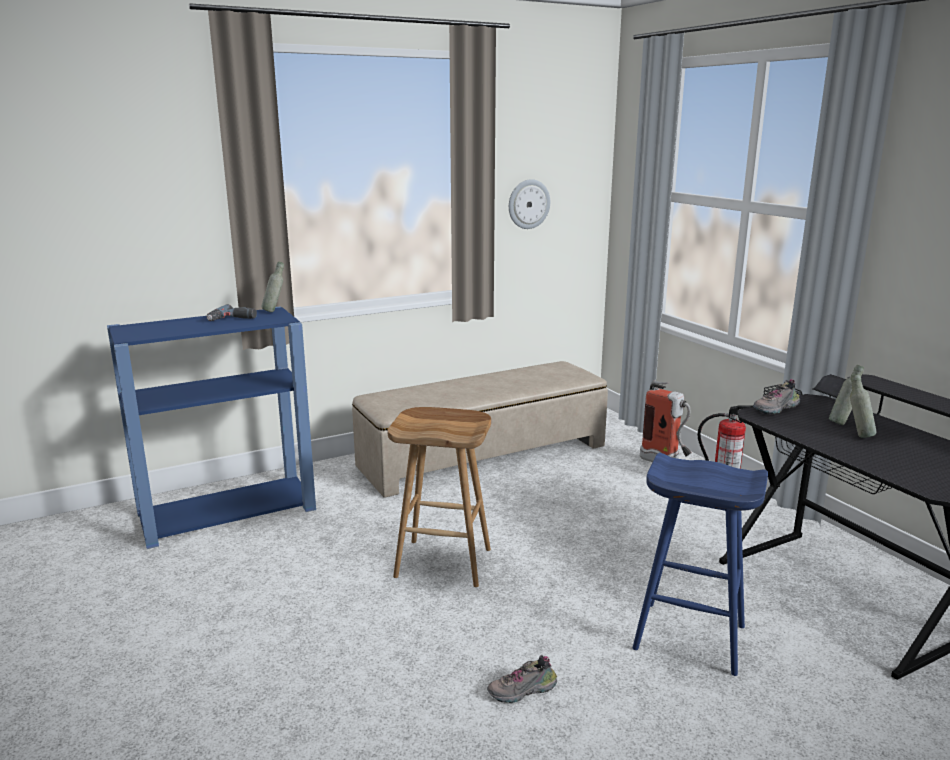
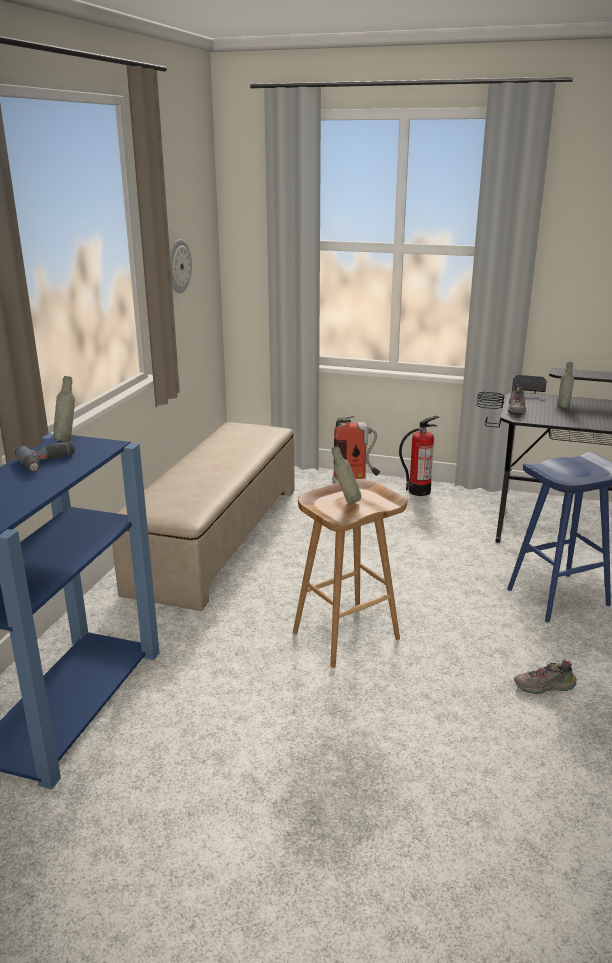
camera: 45 degrees left, 5 degrees up
shoe [487,655,557,703] -> shoe turned 60 degrees clockwise [514,660,577,694]
grey bottle [850,374,876,438] -> grey bottle moved to [332,446,361,504]

